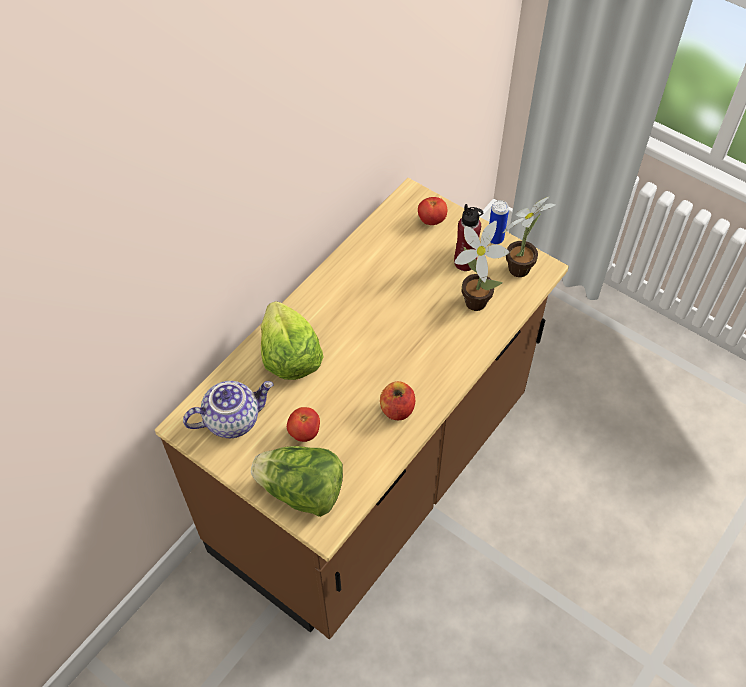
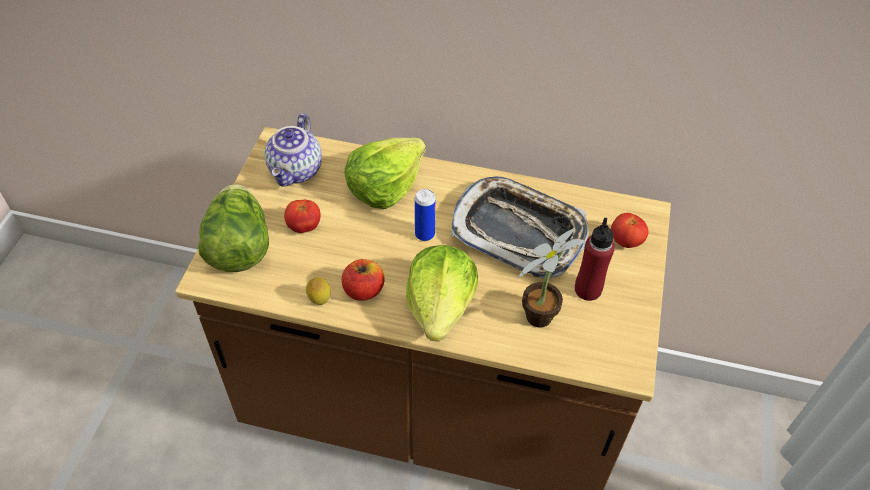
camera: 65 degrees right, 5 degrees down
teapot [183,381,274,438] -> teapot turned 60 degrees clockwise [265,113,322,187]
can [489,200,509,244] -> can moved to [415,189,436,241]
potted plant [502,196,555,277] -> none
none -> lemon [306,277,331,305]
none -> lettuce [406,245,478,341]
none -> tray [451,176,589,279]

